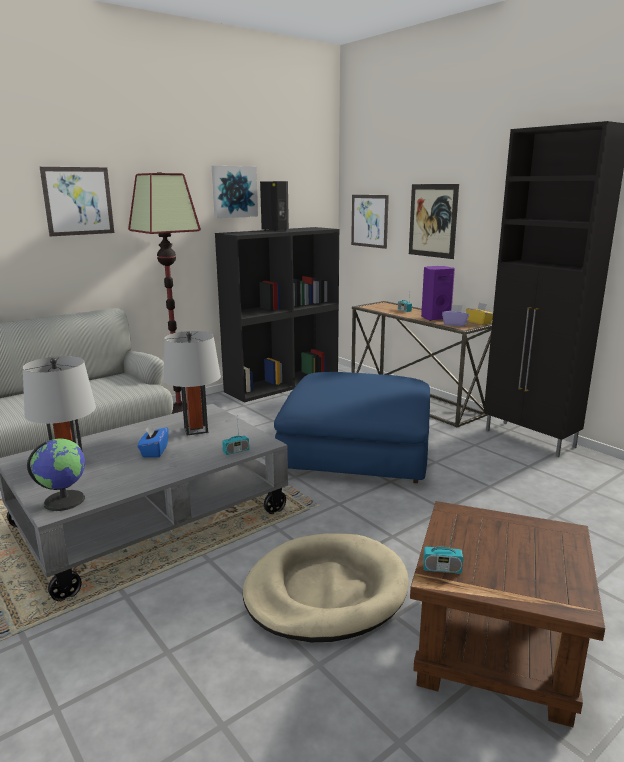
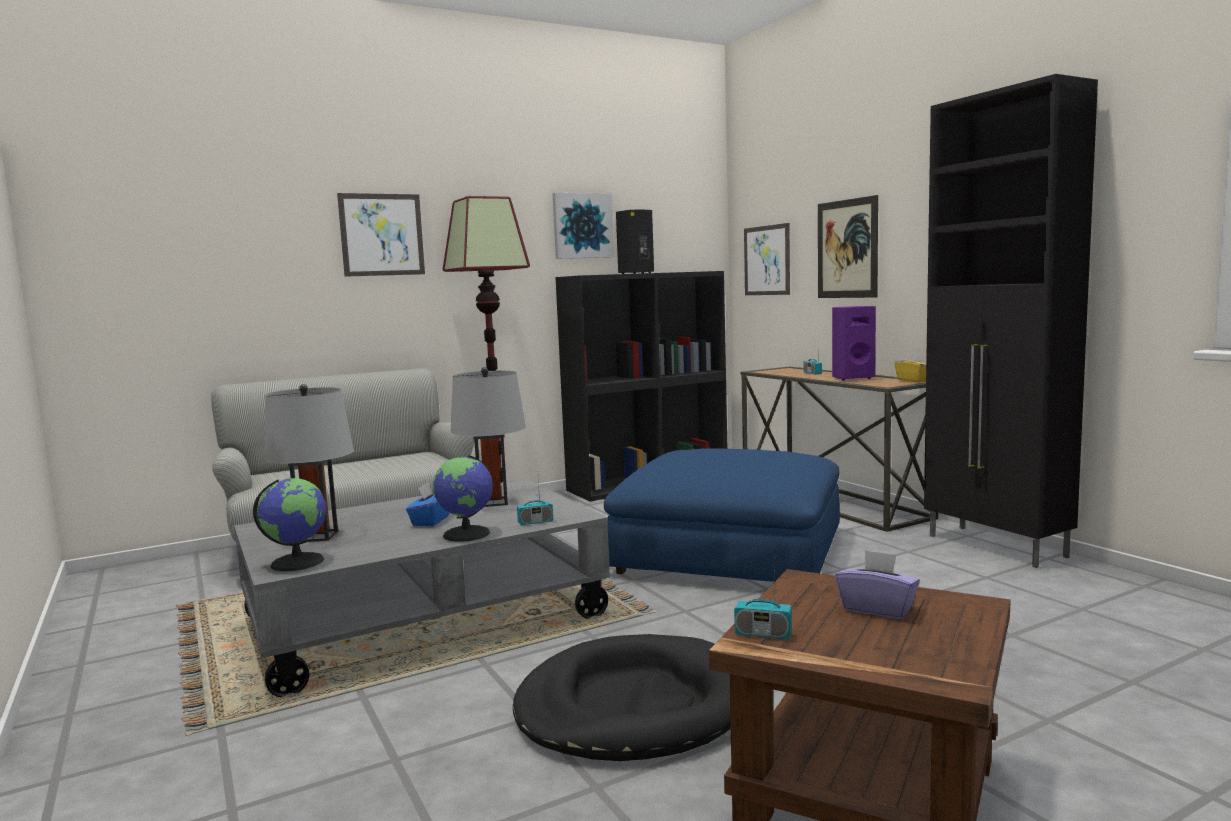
camera: 10 degrees right, 10 degrees down
beige dog bed [243,533,409,642] -> black dog bed [513,634,731,761]
purple tissue box [442,305,470,326] -> purple tissue box moved to [835,550,920,619]
none -> globe [433,455,493,542]

